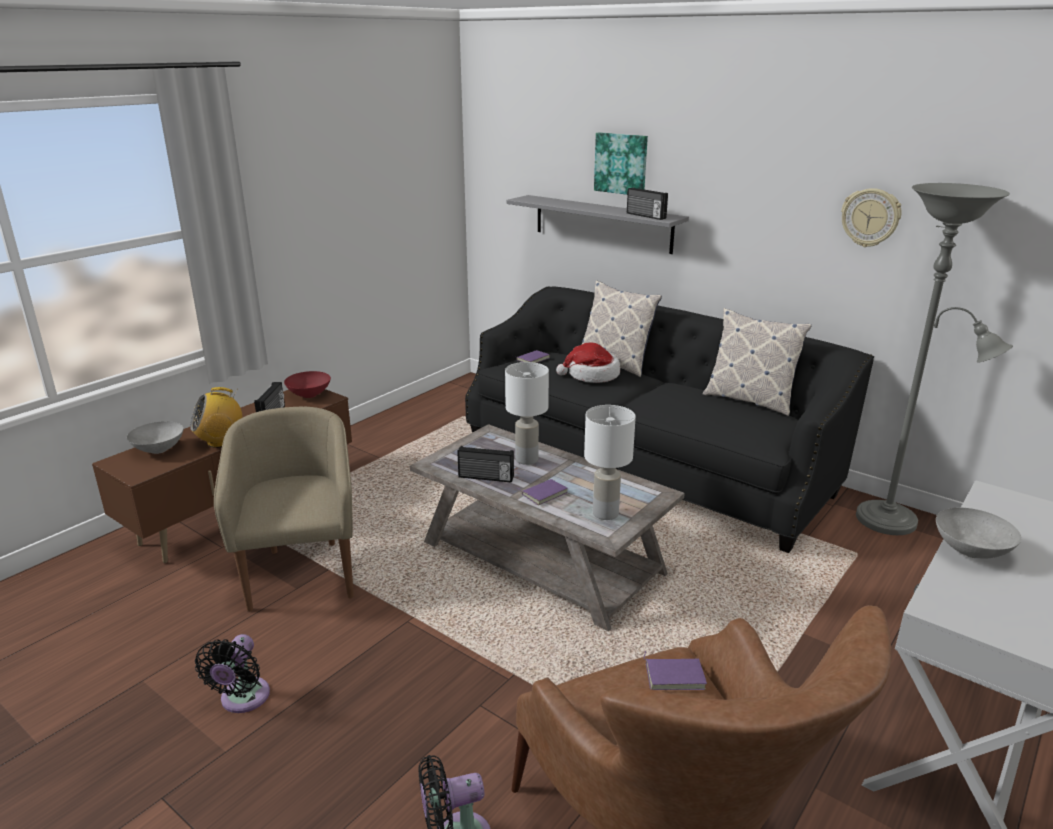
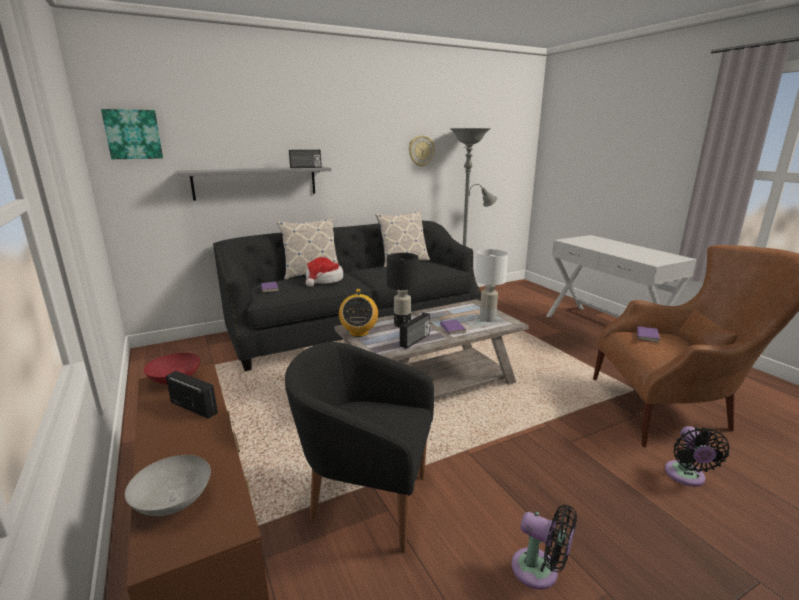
camera: 65 degrees left, 5 degrees down
radio [190,387,242,448] -> radio moved to [339,289,378,337]
beige armchair [214,407,354,612] -> black armchair [285,342,434,553]
white table lamp [505,362,549,465] -> black table lamp [387,253,419,328]
picture [594,132,648,195] -> picture moved to [101,109,163,159]
grey bowl [936,508,1021,559] -> none

